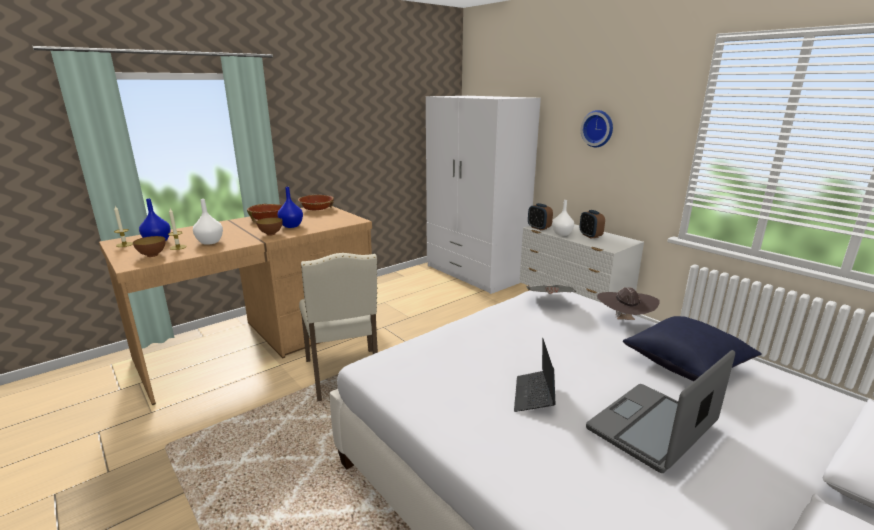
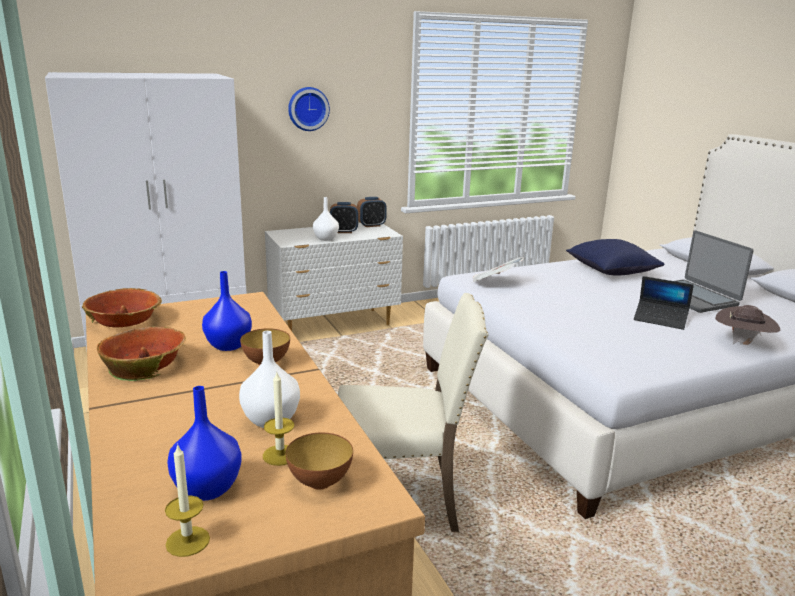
camera: 75 degrees left, 0 degrees up
alarm clock [528,203,553,230] -> alarm clock moved to [357,197,387,227]
brown hat [597,287,660,320] -> brown hat moved to [715,305,780,345]

